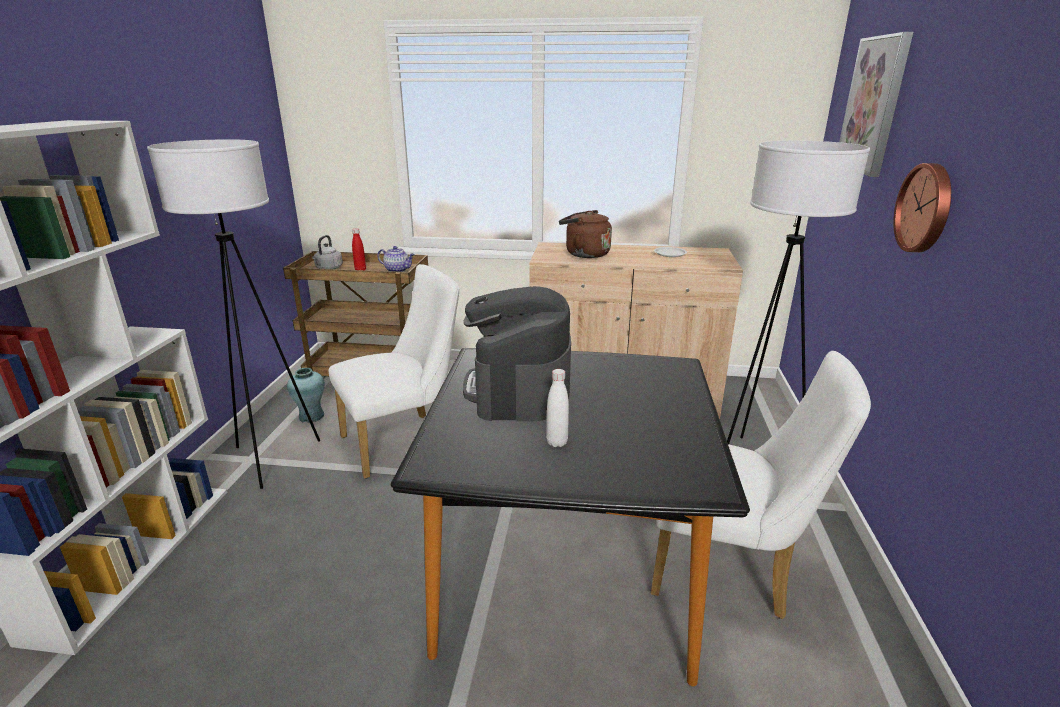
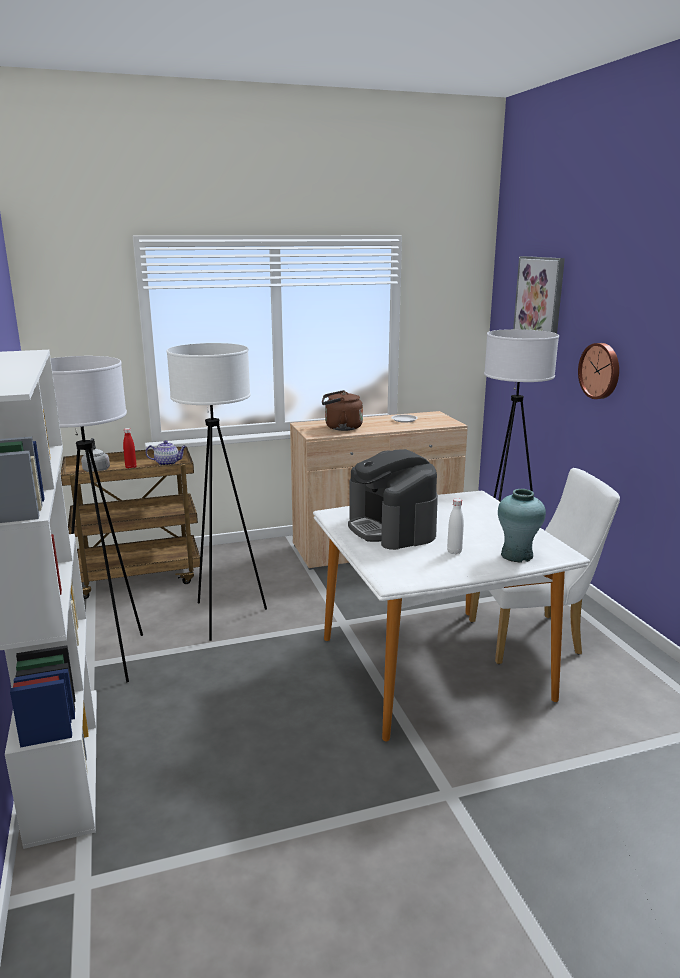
camera: 25 degrees left, 5 degrees down
turquoise vase [287,368,325,423] -> turquoise vase moved to [498,489,546,563]
white chair [329,264,459,478] -> white floor lamp [166,343,267,641]
black dining table [391,348,750,687] -> white dining table [313,491,590,741]

